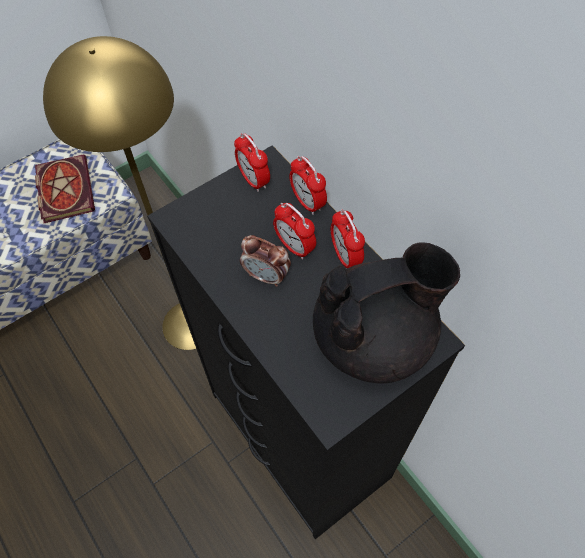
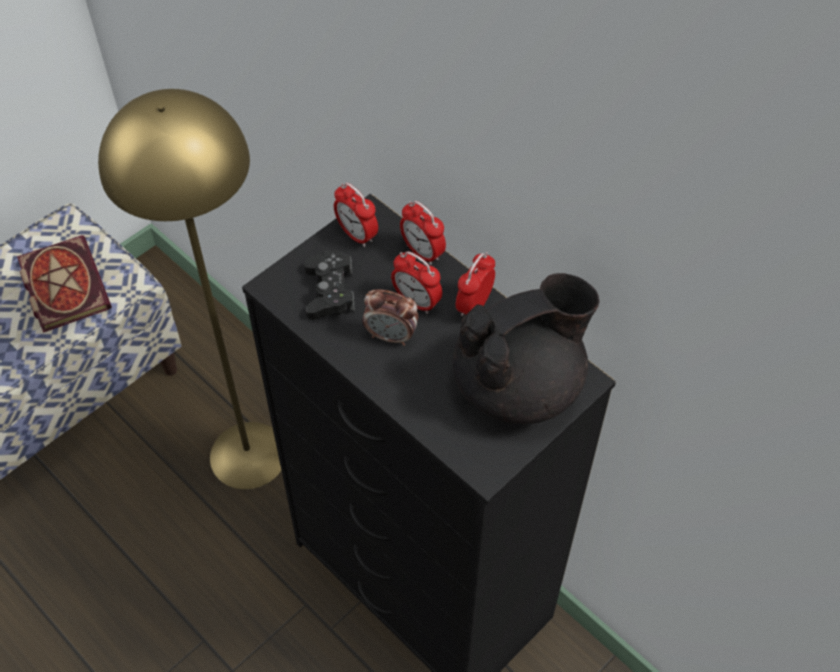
camera: 10 degrees left, 5 degrees down
alarm clock [331,209,365,268] -> alarm clock turned 60 degrees clockwise [456,252,495,316]
none -> black game controller [304,250,355,320]

